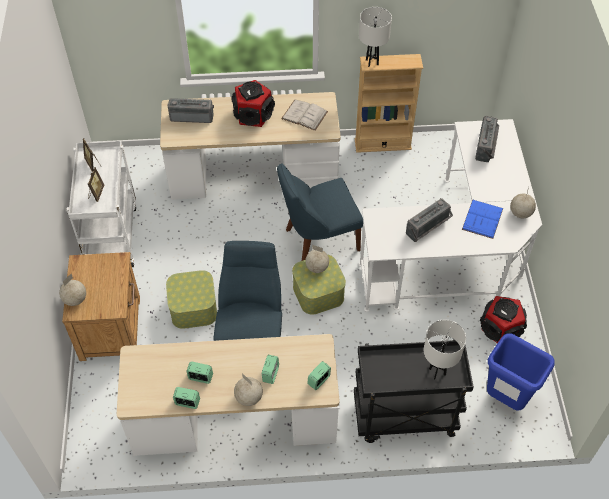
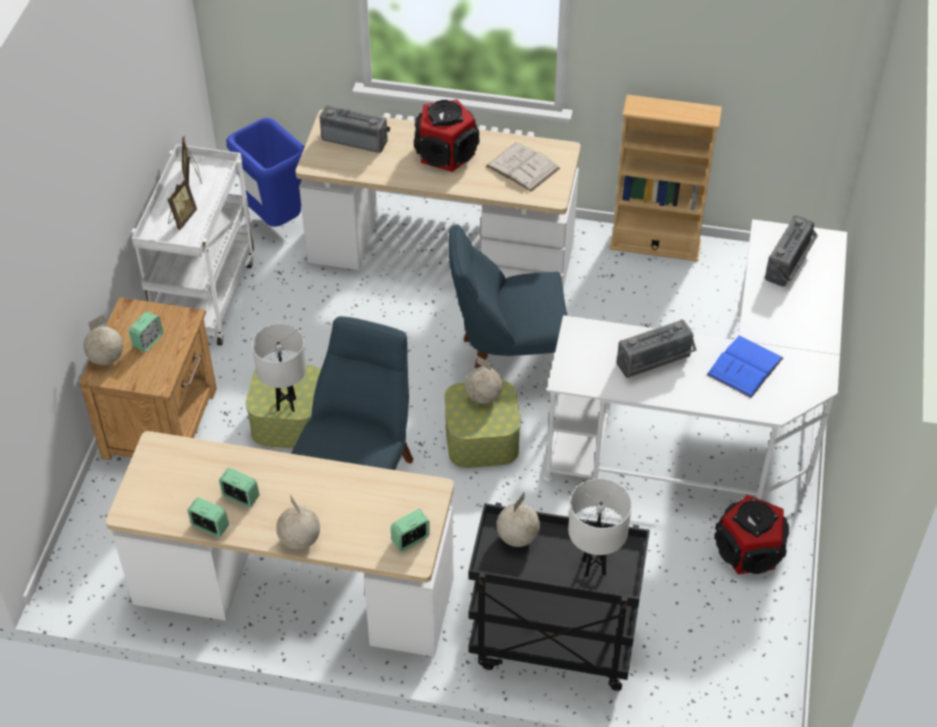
camera: 15 degrees right, 5 degrees down
alarm clock [262,355,279,384] -> alarm clock moved to [129,312,163,352]
white table lamp [359,7,392,67] -> white table lamp moved to [252,324,307,412]
blue trash can [487,333,555,410] -> blue trash can moved to [226,118,305,227]
globe [510,187,536,218] -> globe moved to [497,491,540,547]

